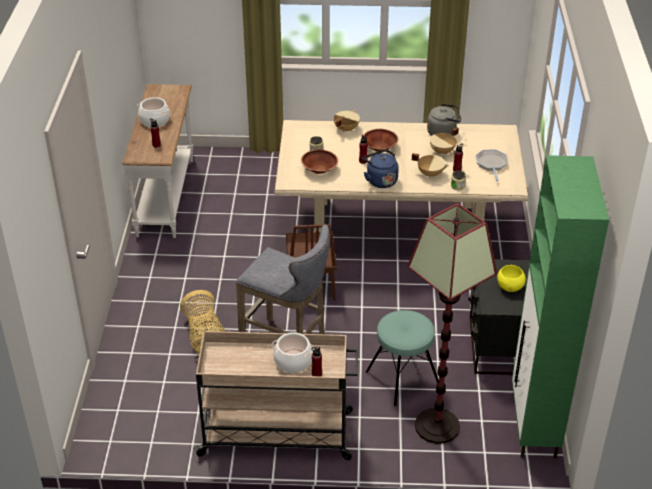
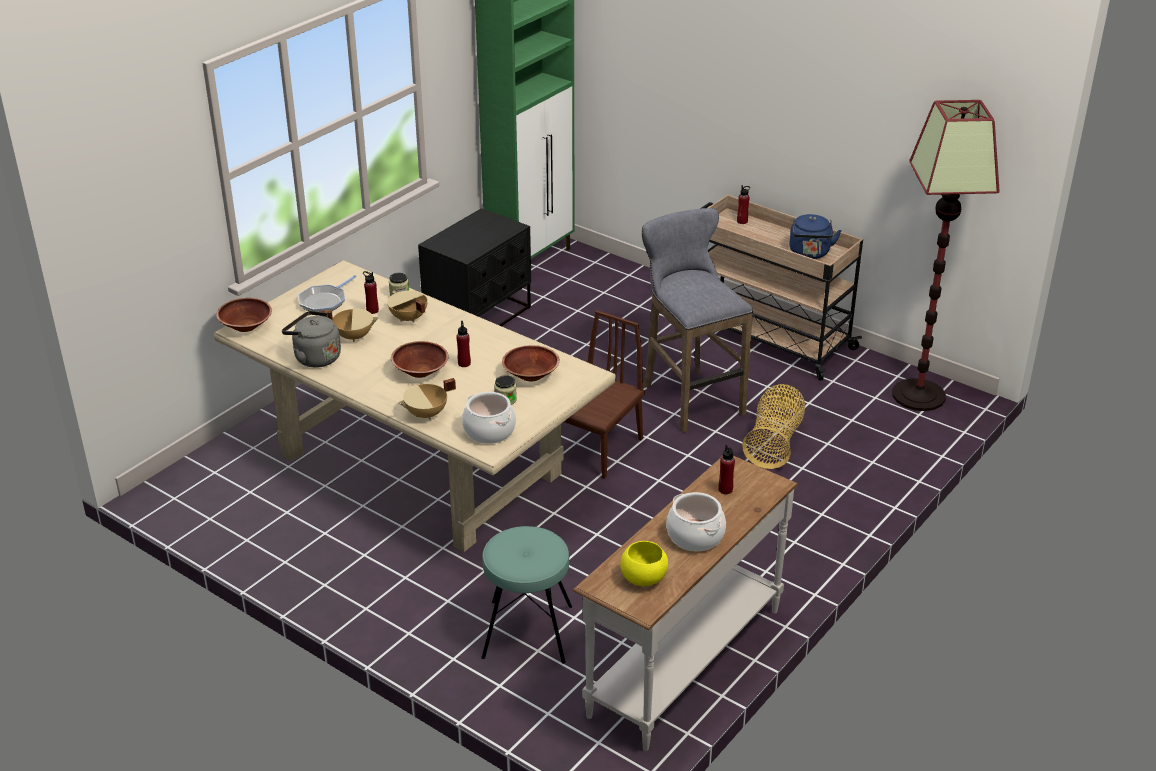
camera: 145 degrees left, 5 degrees down
cooking pot [272,332,314,373] -> cooking pot moved to [462,392,516,444]
blue kettle [362,149,399,188] -> blue kettle moved to [789,214,842,259]
turquoise stool [366,310,439,407] -> turquoise stool moved to [481,526,572,664]
floor lamp [407,203,497,444] -> floor lamp moved to [892,100,1000,411]
yellow bowl [497,265,526,292] -> yellow bowl moved to [620,541,668,586]
none -> brown bowl [216,298,272,332]

